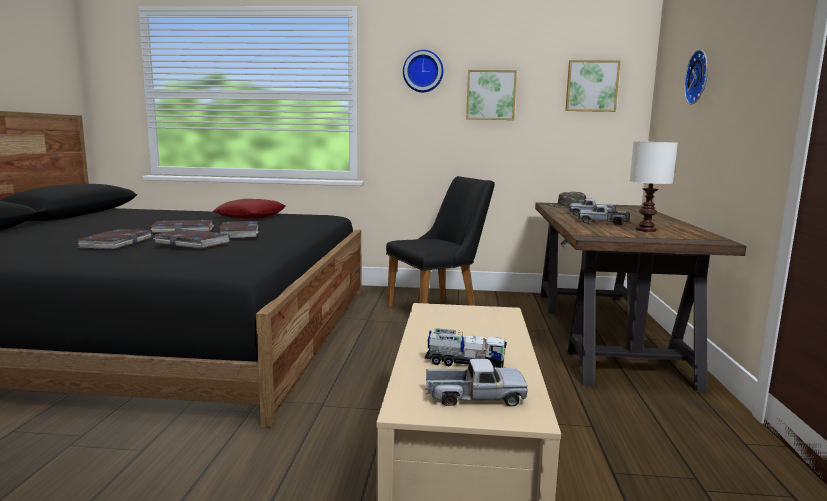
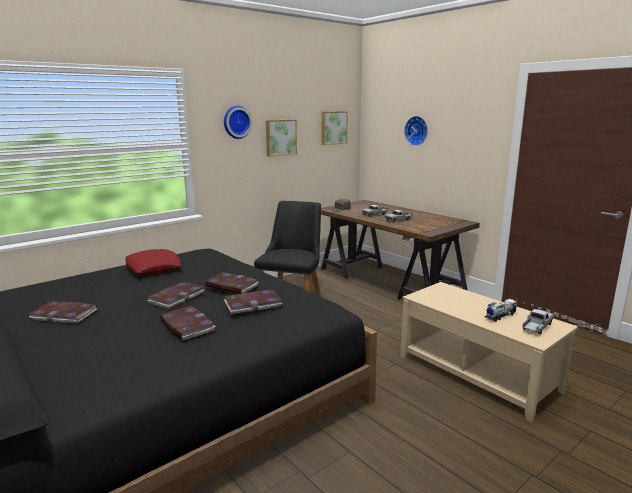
camera: 45 degrees left, 5 degrees up
white table lamp [630,141,678,232] -> none
none -> book [29,301,97,323]

